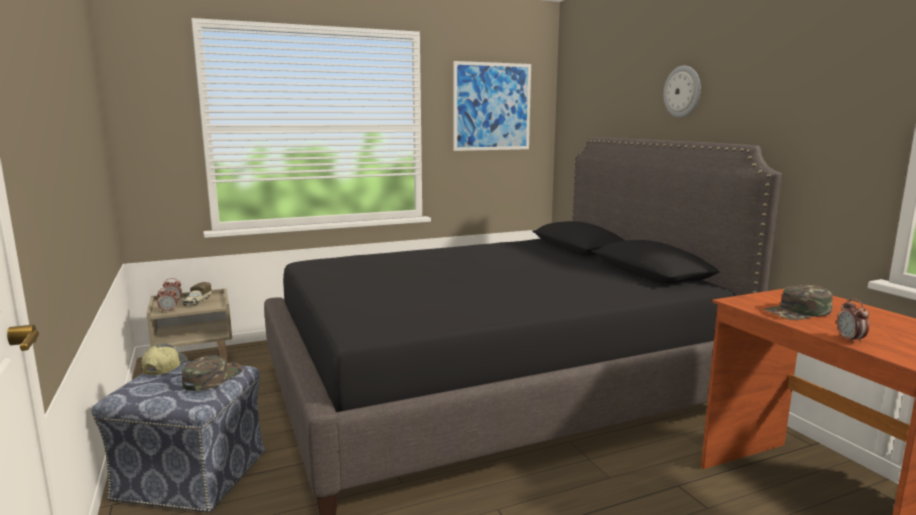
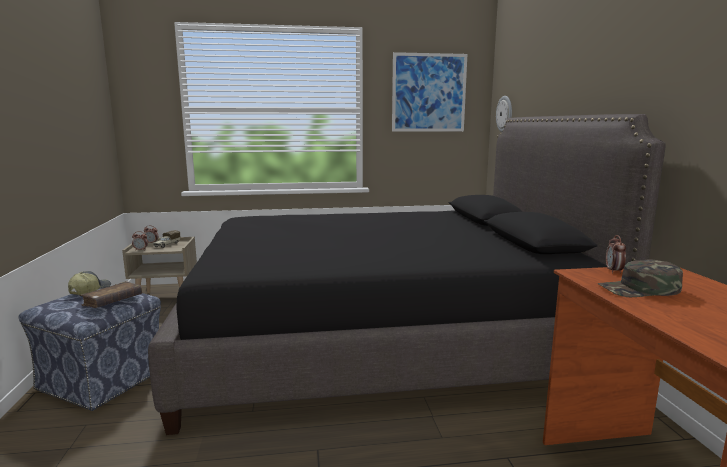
camera: 15 degrees right, 0 degrees up
green cap [182,355,243,391] -> brown book [79,281,142,308]
wall clock [664,66,701,117] -> wall clock moved to [496,96,512,132]
alarm clock [837,298,869,344] -> alarm clock moved to [606,235,626,274]

